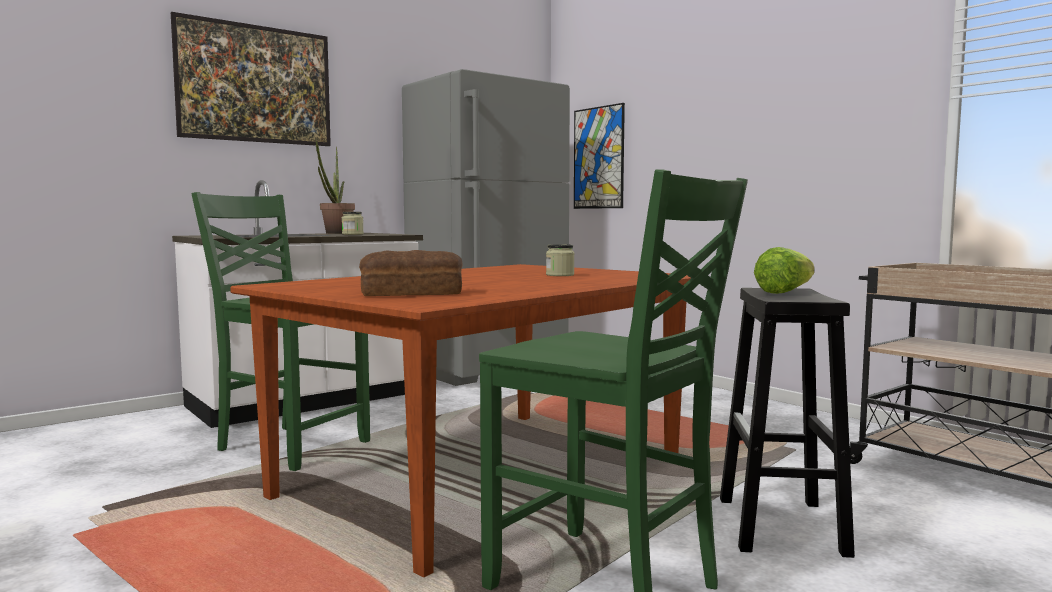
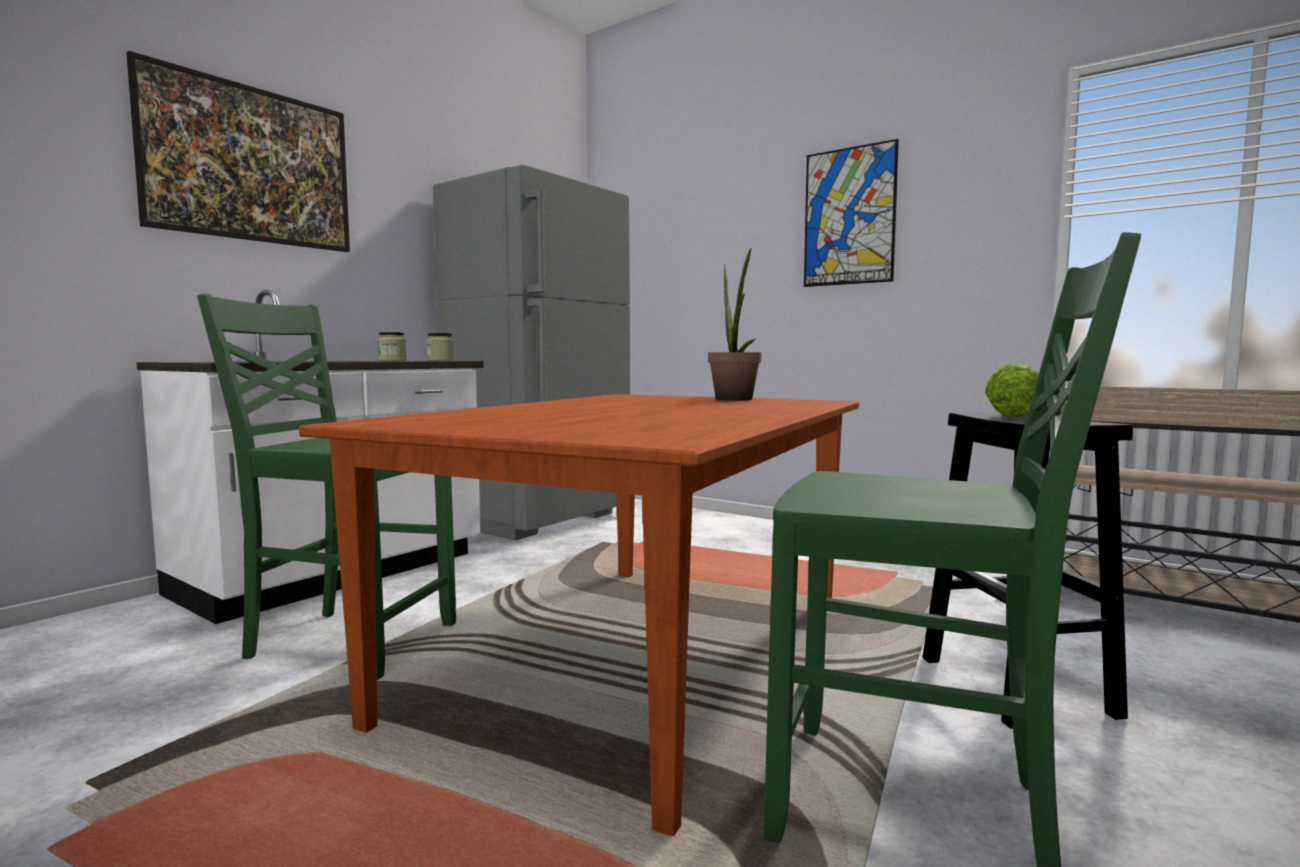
camera: 15 degrees left, 0 degrees up
potted plant [316,139,355,234] -> potted plant moved to [708,248,761,400]
bread [359,250,463,296] -> none
jar [546,244,575,276] -> jar moved to [427,333,454,361]
picture [574,103,625,209] -> picture moved to [804,139,899,287]

